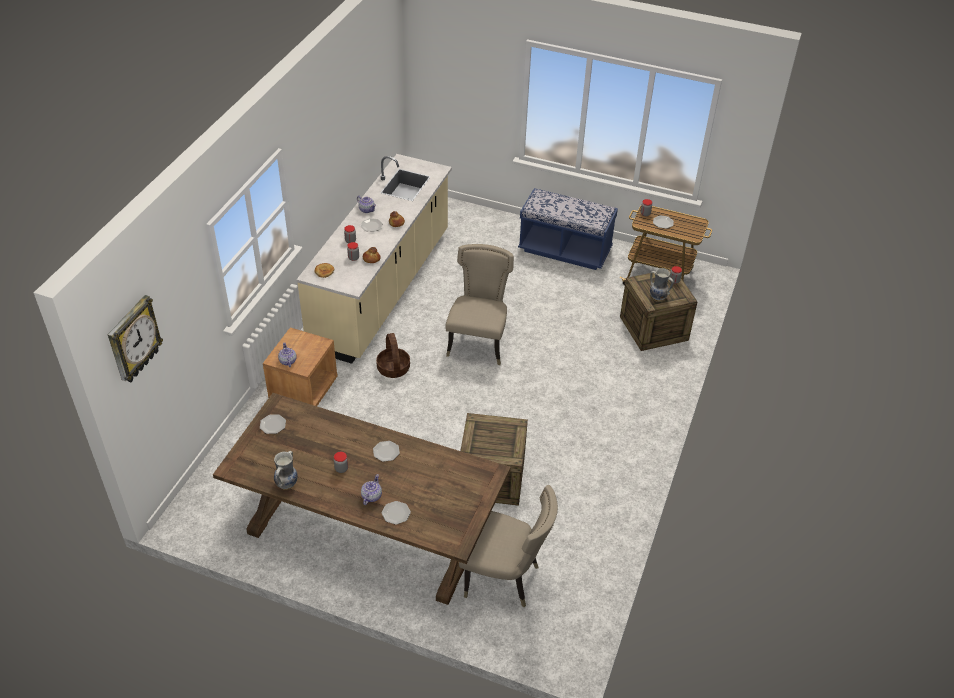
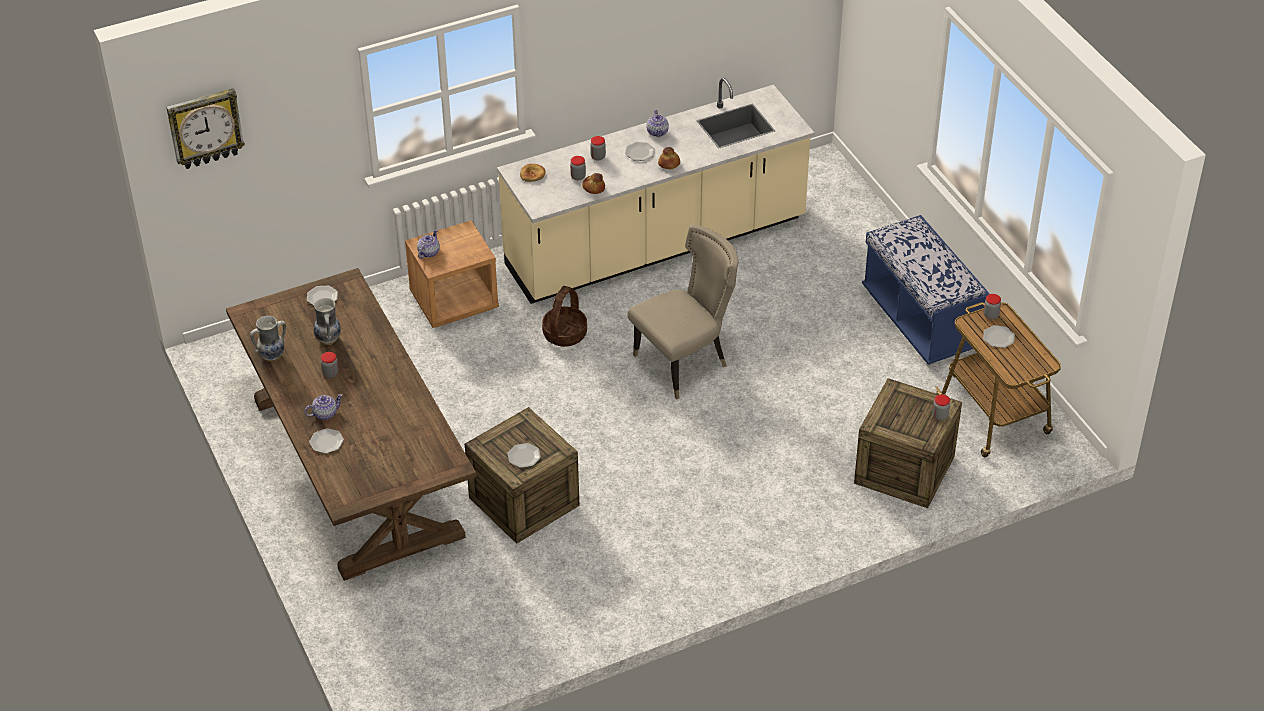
camera: 45 degrees right, 0 degrees up
plate [373,441,400,462] -> plate moved to [507,443,541,468]
beige chair [459,485,558,607] -> none
vase [650,268,674,302] -> vase moved to [314,298,341,345]

